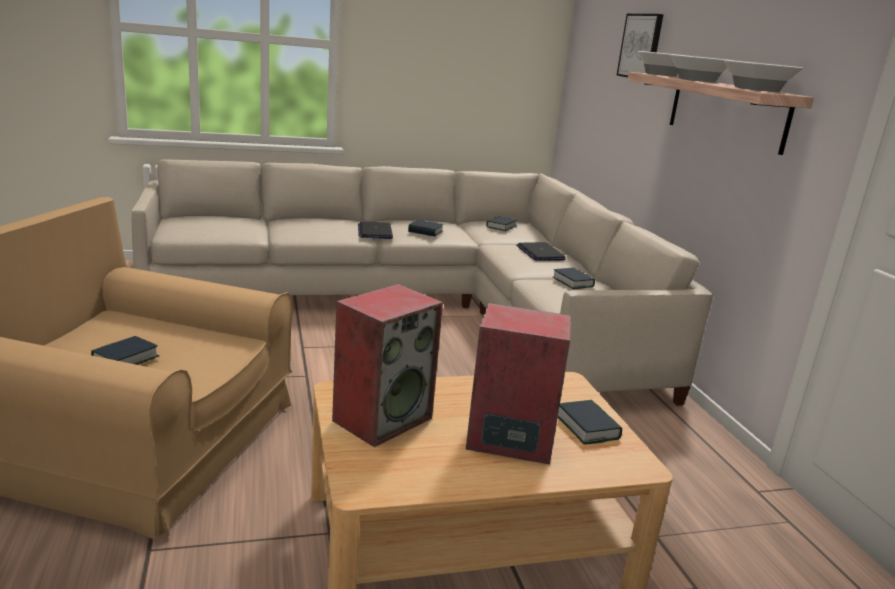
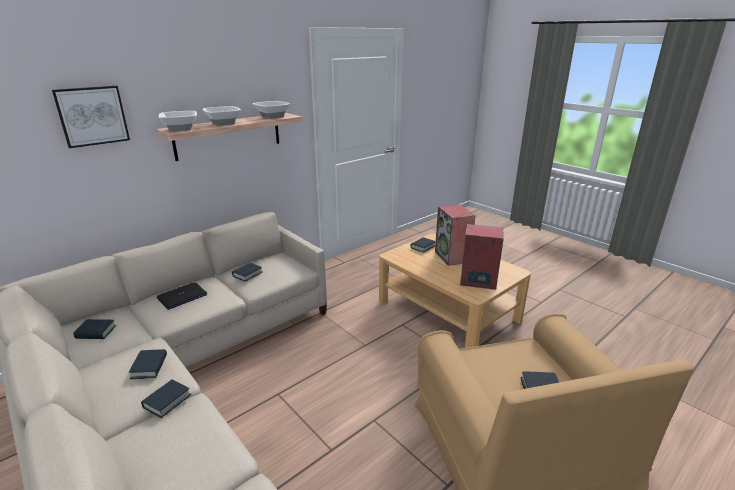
camera: 115 degrees left, 5 degrees up
laptop [358,222,393,239] -> book [141,380,192,418]

